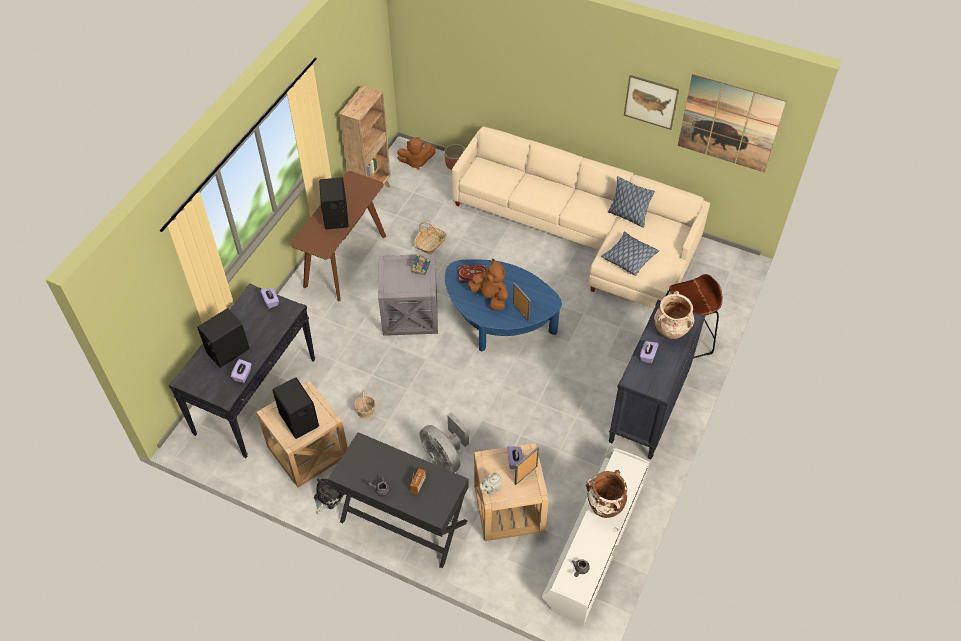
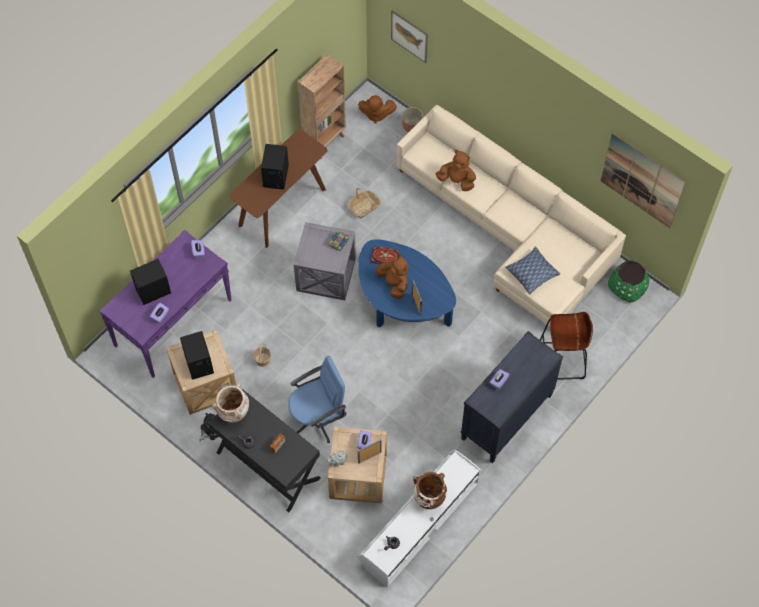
camera: 15 degrees right, 10 degrees up
black console table [169,283,315,458] -> purple console table [99,230,232,378]
grey fan [420,412,469,473] -> blue office chair [288,356,346,443]
pillow [608,176,655,228] -> none
picture [624,75,679,130] -> picture moved to [391,10,428,63]
beige vase [654,291,695,339] -> beige vase moved to [212,383,249,423]
none -> brown plush toy [436,150,476,191]
none -> green planter [608,260,650,302]

